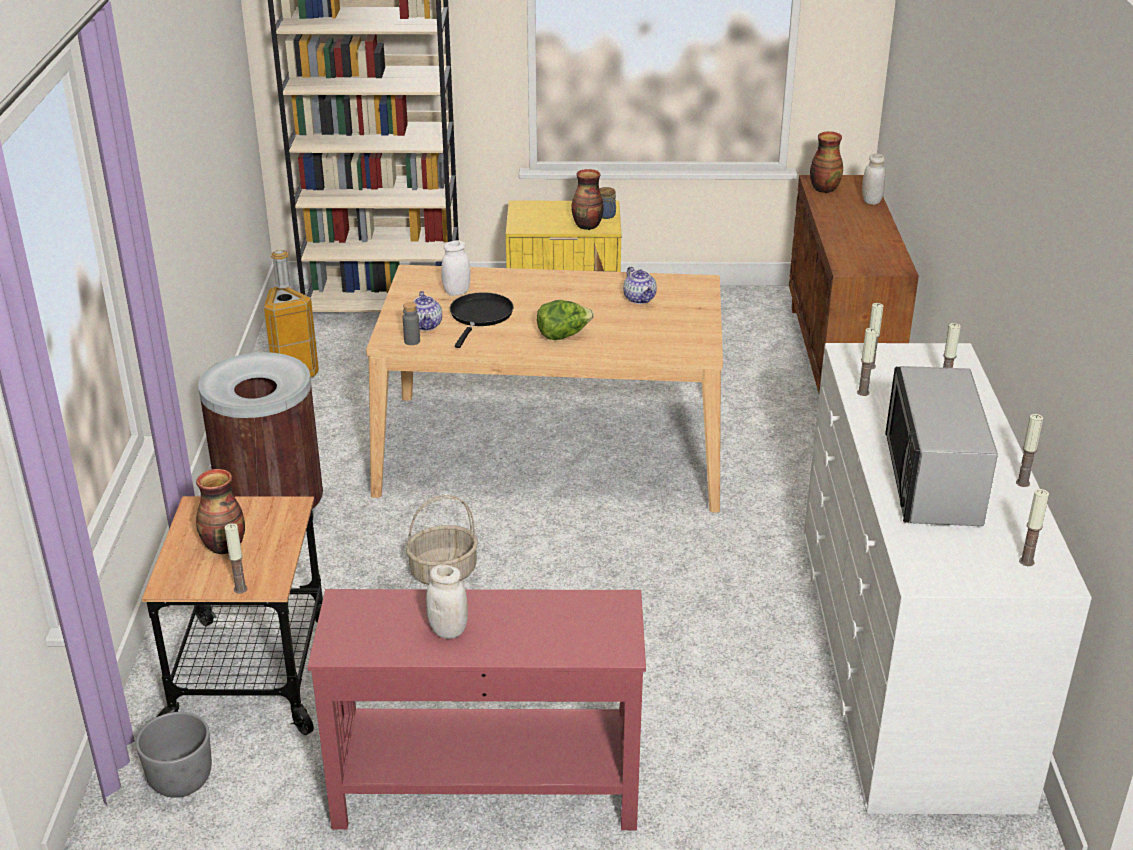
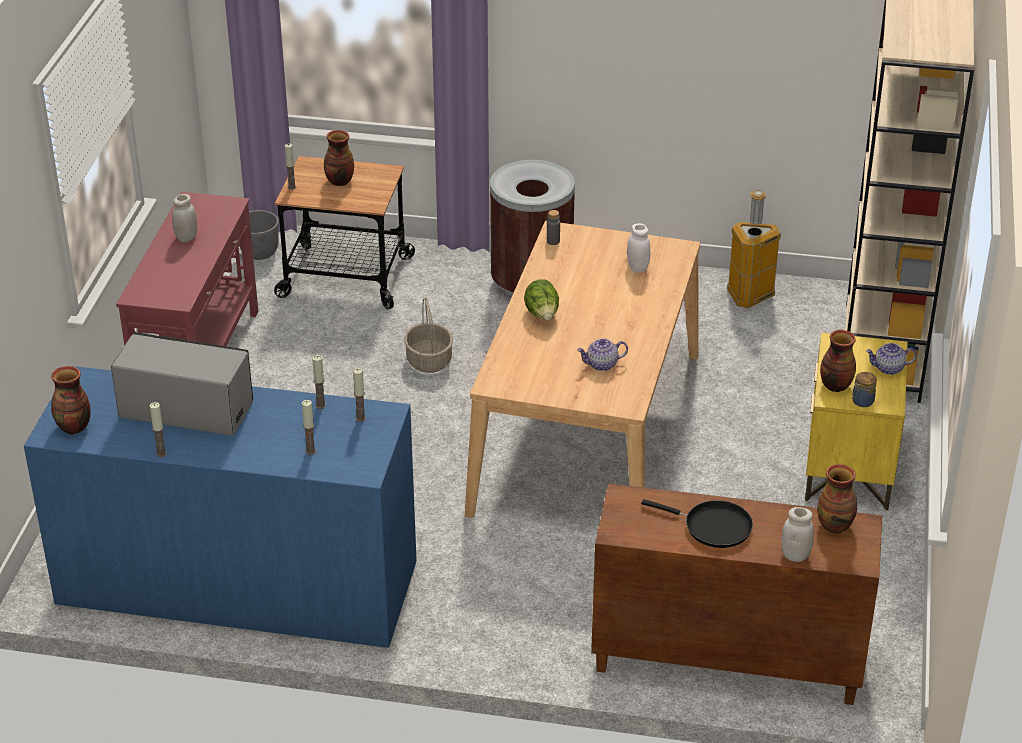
camera: 100 degrees right, 5 degrees up
teapot [413,291,442,331] -> teapot moved to [866,343,917,375]
black frying pan [450,292,513,348] -> black frying pan moved to [641,499,753,548]
white dresser [804,343,1092,814] -> blue dresser [24,366,417,648]
candle [1019,489,1049,566] -> vase [51,366,90,435]

